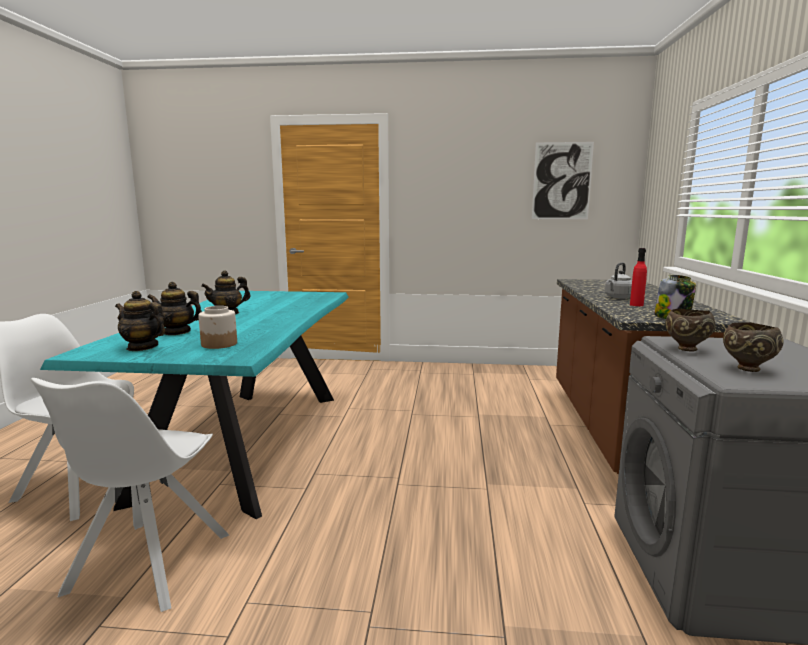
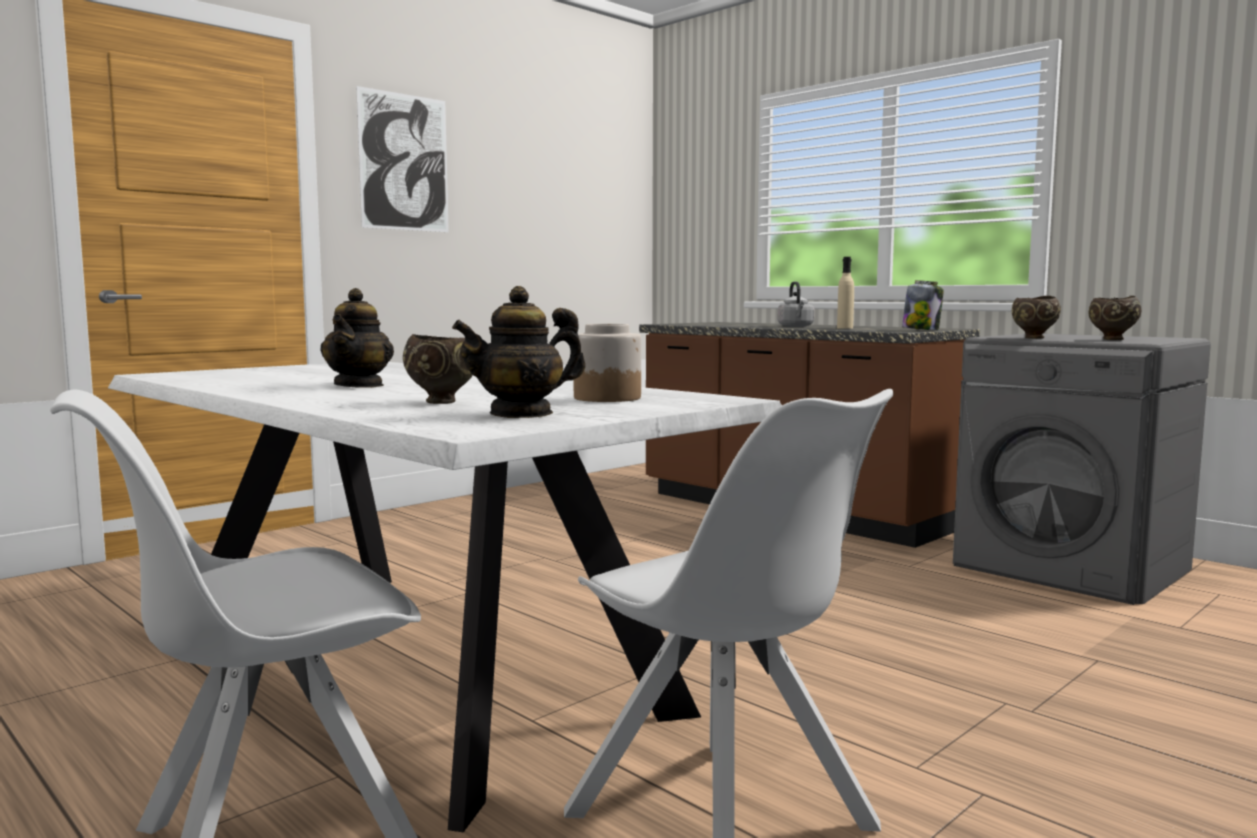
camera: 50 degrees left, 5 degrees down
turquoise dining table [40,291,349,520] -> white dining table [108,362,782,832]
teapot [147,282,202,335] -> brown bowl [403,334,473,404]
picture [532,142,594,219] -> picture moved to [356,86,449,232]
red bottle [630,248,647,306] -> beige bottle [837,257,854,329]

